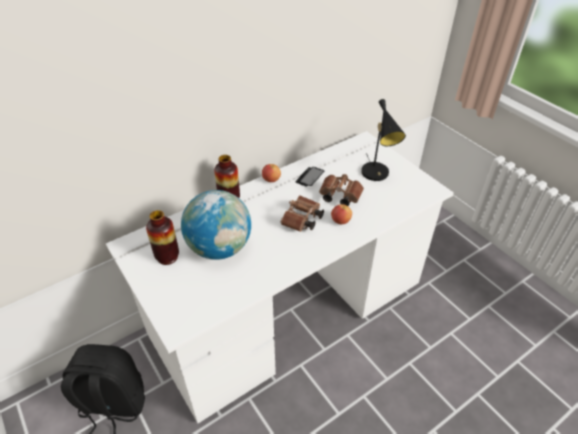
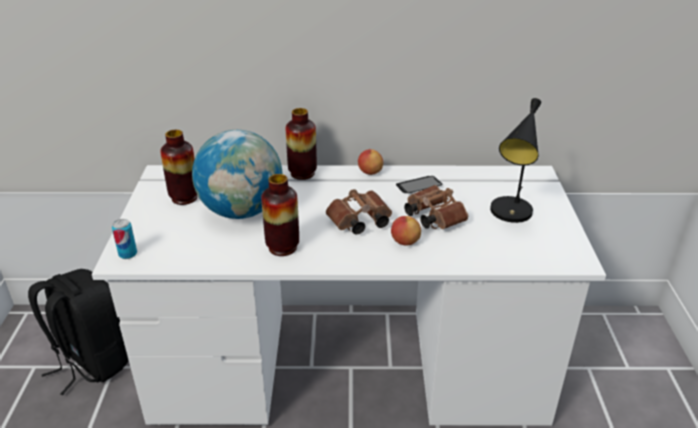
camera: 35 degrees right, 10 degrees down
none -> can [112,219,137,259]
none -> vase [261,174,299,256]

